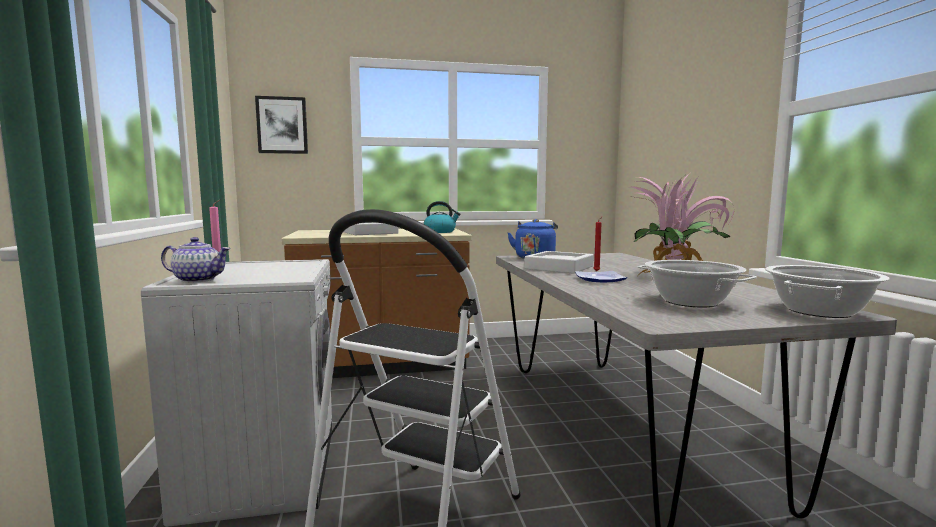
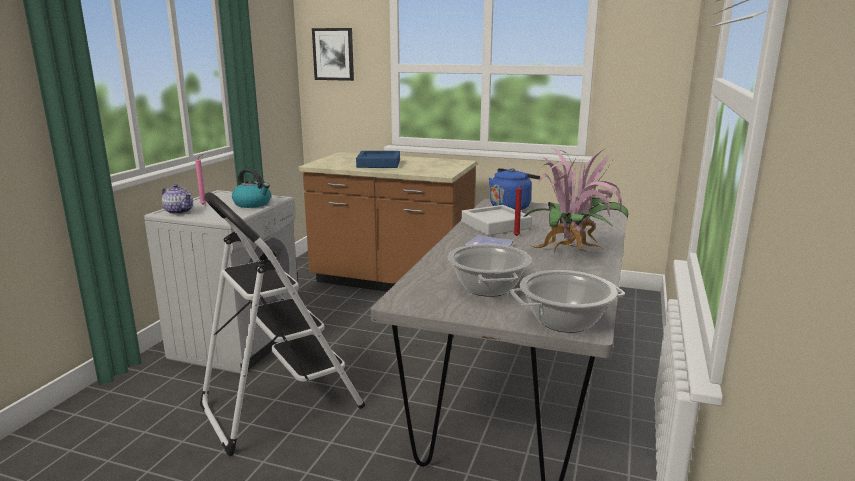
camera: 30 degrees right, 10 degrees up
grey tray [344,222,399,235] -> blue tray [356,151,400,168]
kettle [424,201,460,233] -> kettle moved to [232,168,271,208]

